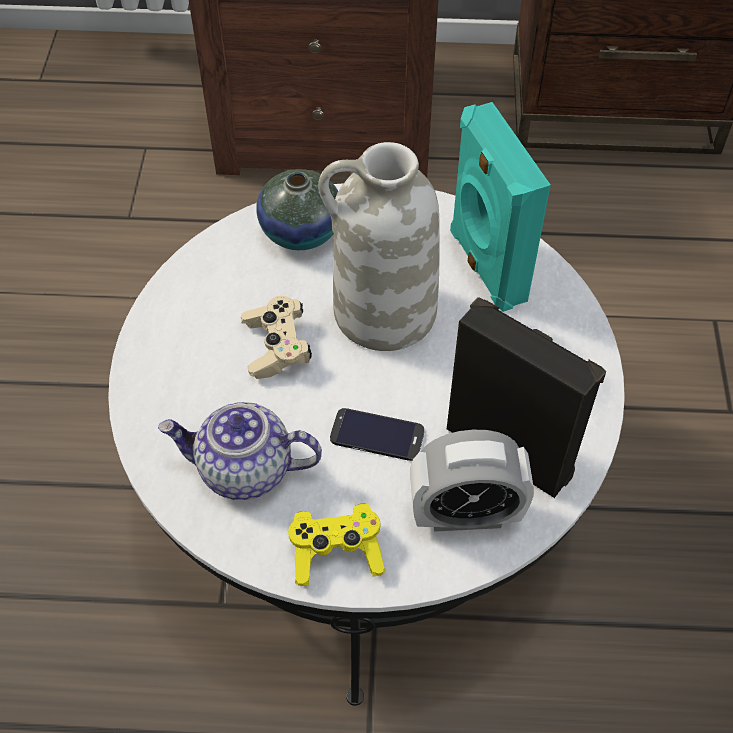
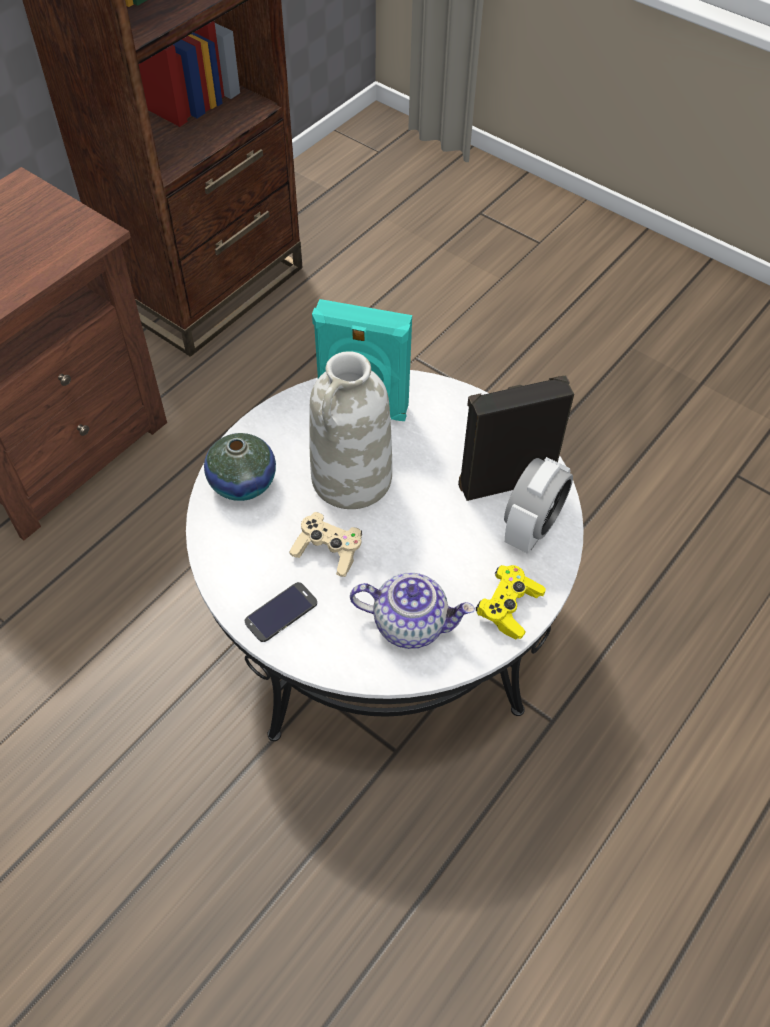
camera: 55 degrees left, 0 degrees up
teapot [158,402,322,500] -> teapot turned 120 degrees counterclockwise [350,573,475,649]
phone [330,408,425,461] -> phone moved to [245,582,317,642]

